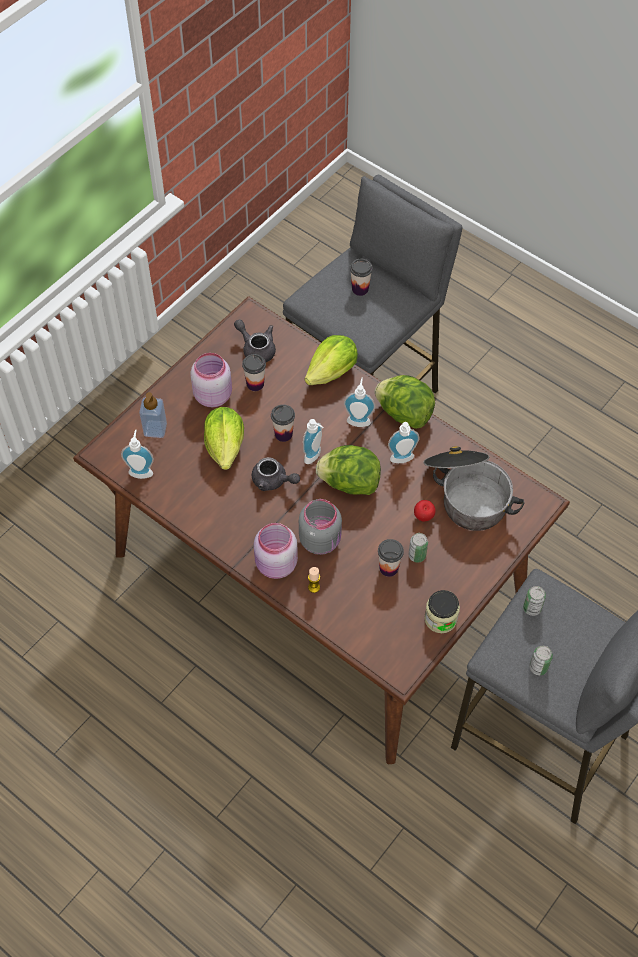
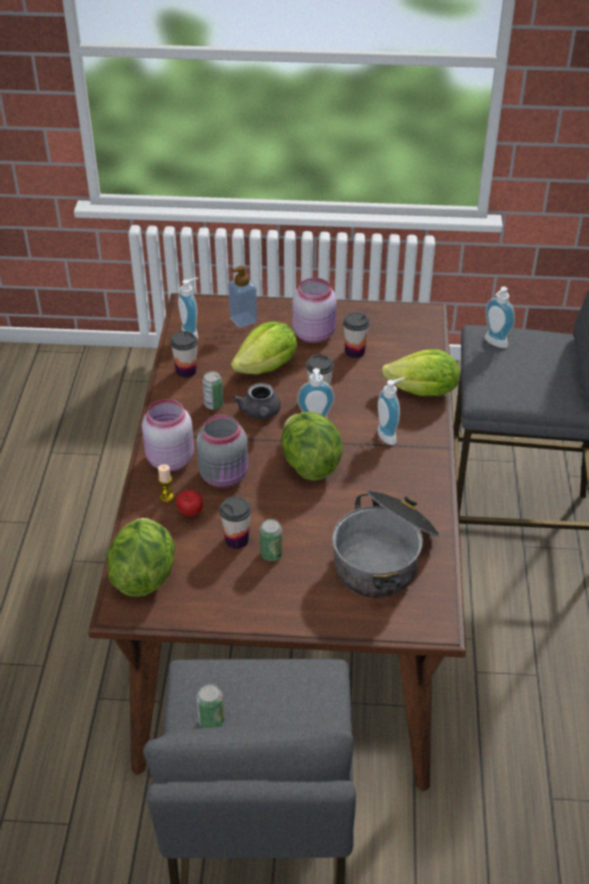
camera: 55 degrees right, 15 degrees down
grey teapot [234,319,276,362] -> none
cup [350,259,373,296] -> cup moved to [170,331,198,378]
lettuce [374,375,435,429] -> lettuce moved to [107,518,175,597]
soap dispenser [388,422,419,463] -> soap dispenser moved to [485,287,515,348]
apple [414,500,436,522] -> apple moved to [176,490,203,517]
jar [424,590,460,633] -> none
can [523,586,546,616] -> can moved to [202,371,223,410]

